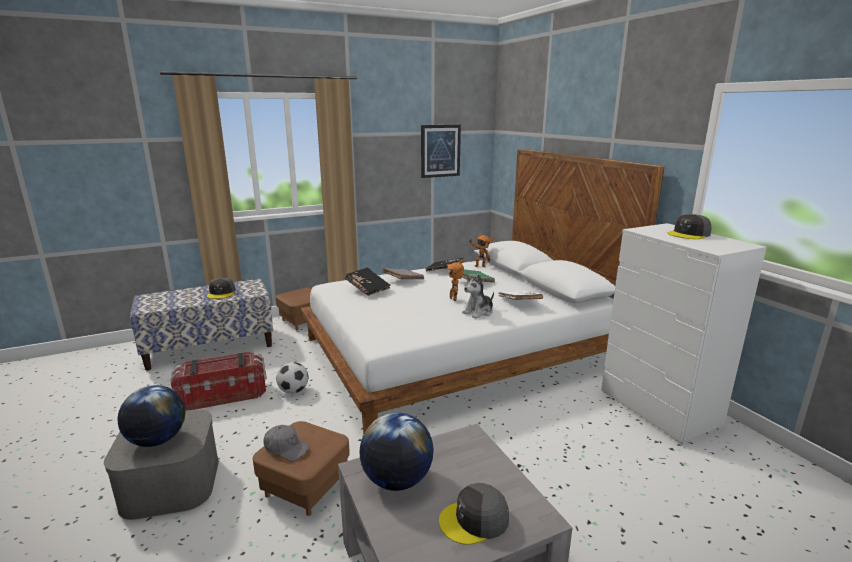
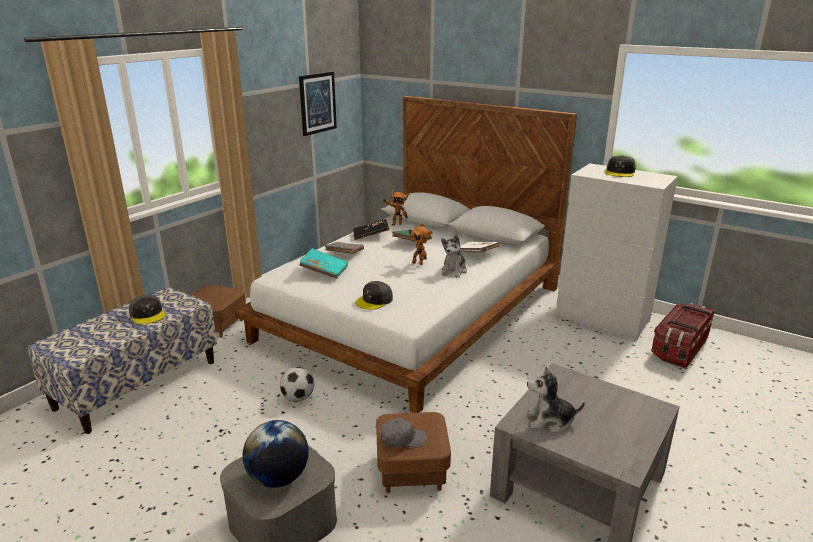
camera: 30 degrees left, 5 degrees up
storage box [170,351,267,411] -> storage box moved to [651,303,714,369]
black book [345,267,391,296] -> turquoise book [299,248,349,279]
globe [360,412,434,491] -> plush toy [527,367,585,433]
grey cap [439,483,509,545] -> grey cap moved to [355,281,393,310]

